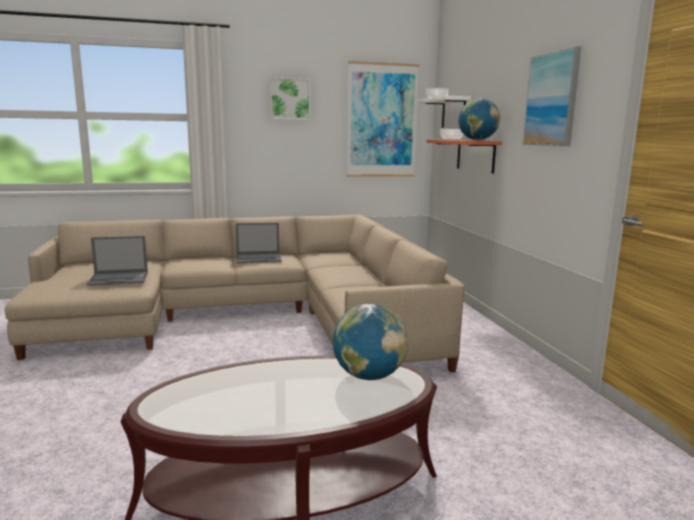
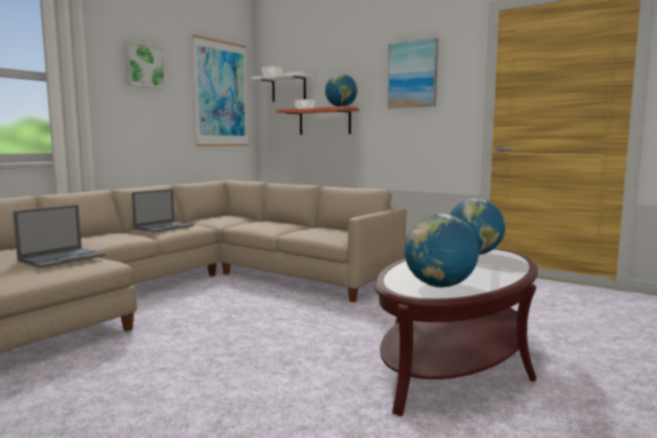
camera: 40 degrees left, 5 degrees down
none -> globe [404,214,479,288]

